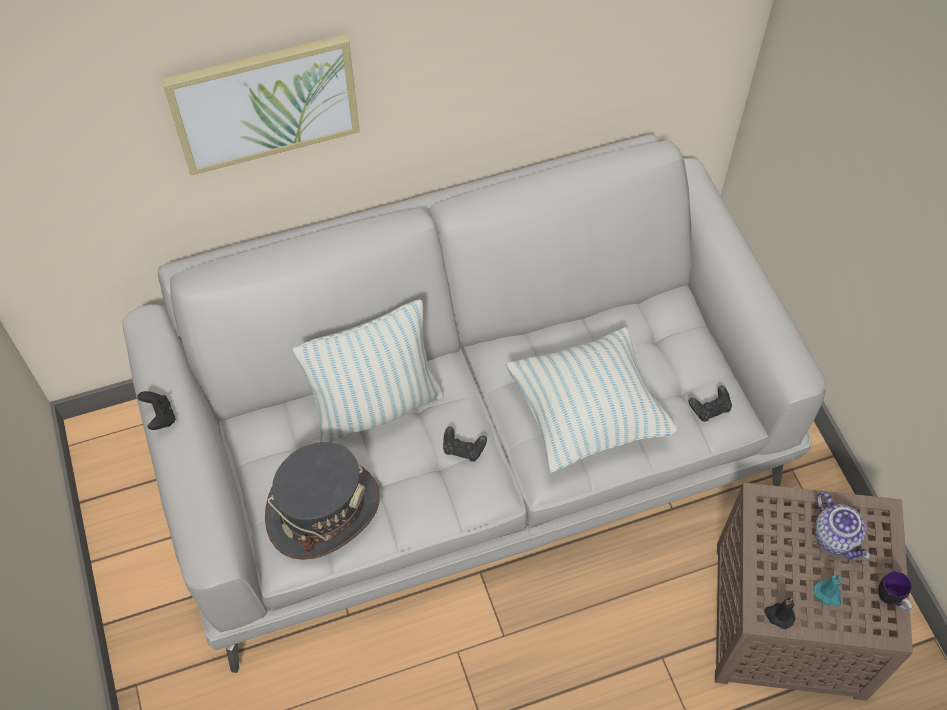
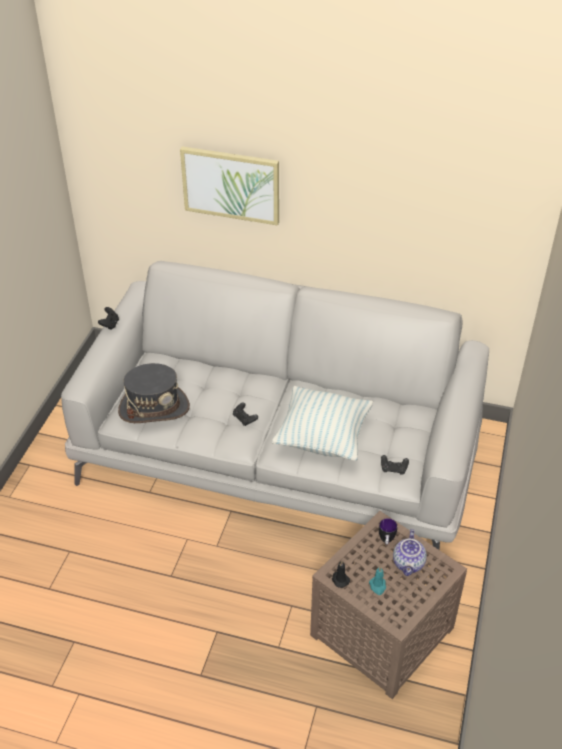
camera: 35 degrees right, 15 degrees down
pillow [293,299,444,443] -> none
mug [878,571,912,611] -> mug moved to [379,518,397,545]

